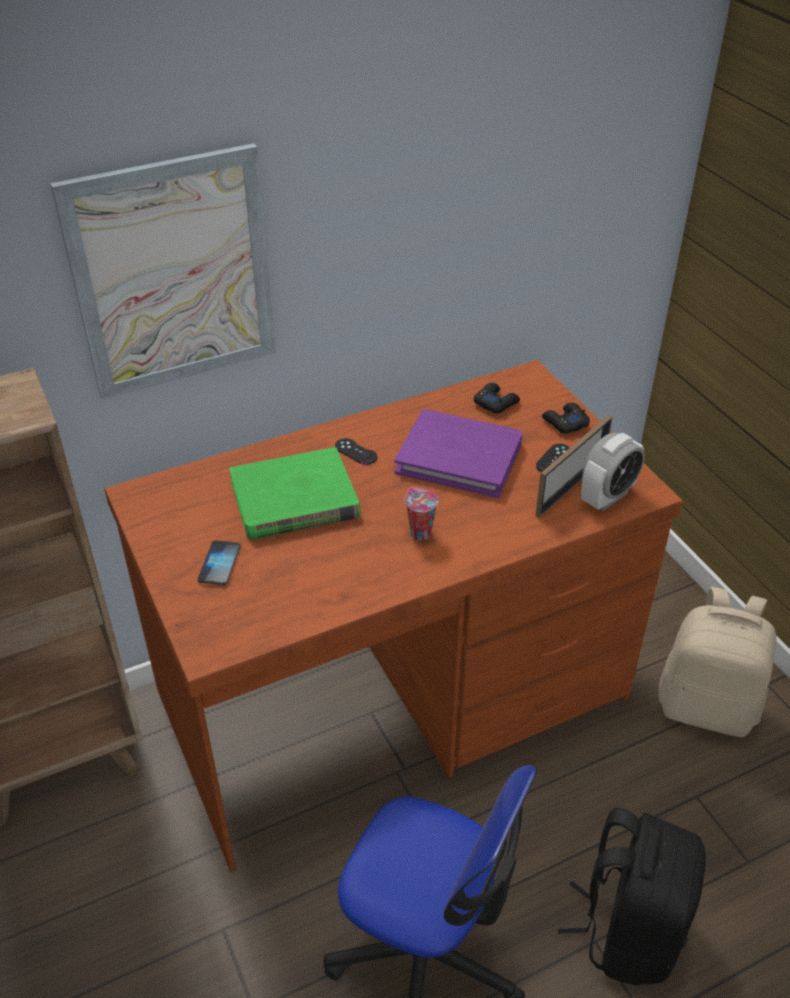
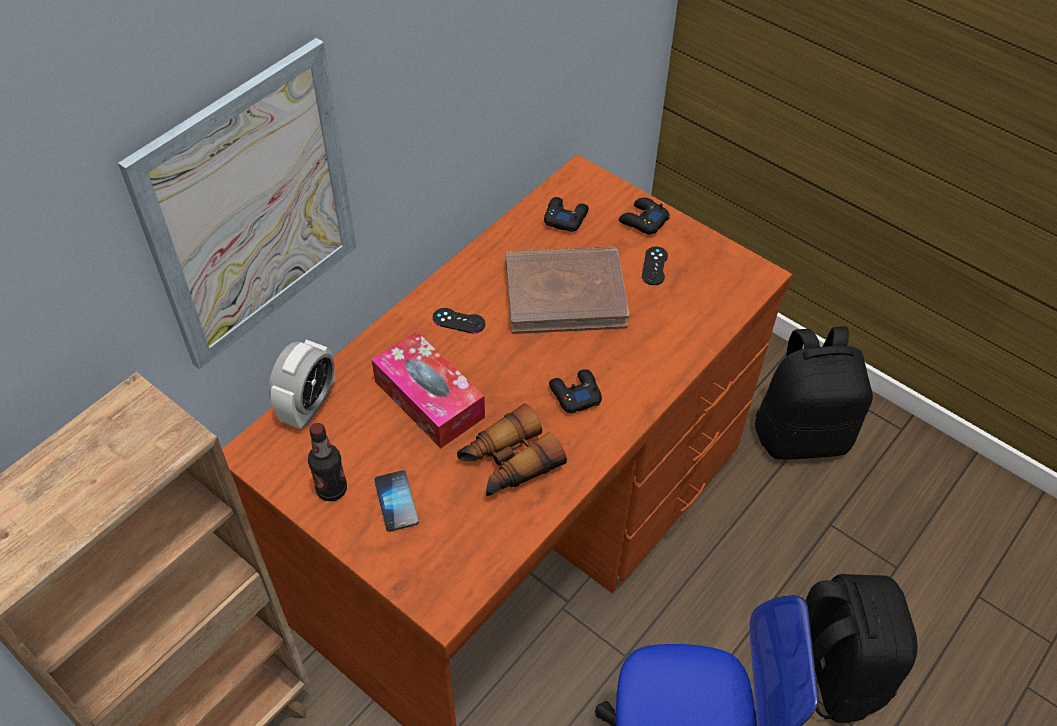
camera: 25 degrees left, 10 degrees up
green book [229,447,360,540] -> tissue box [372,331,485,448]
purple book [395,409,522,498] -> brown book [506,246,629,334]
cup [405,487,438,541] -> black game controller [549,369,602,414]
picture frame [535,415,612,518] -> none
alarm clock [581,433,645,511] -> alarm clock moved to [269,340,335,429]
beige backpack [658,587,776,737] -> black backpack [755,326,873,460]
none -> bottle [308,423,347,501]
none -> binoculars [457,403,567,496]

